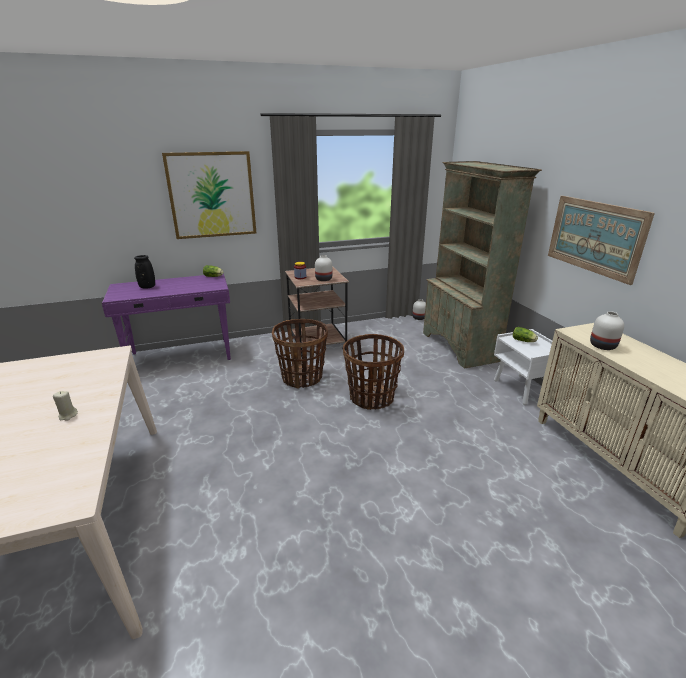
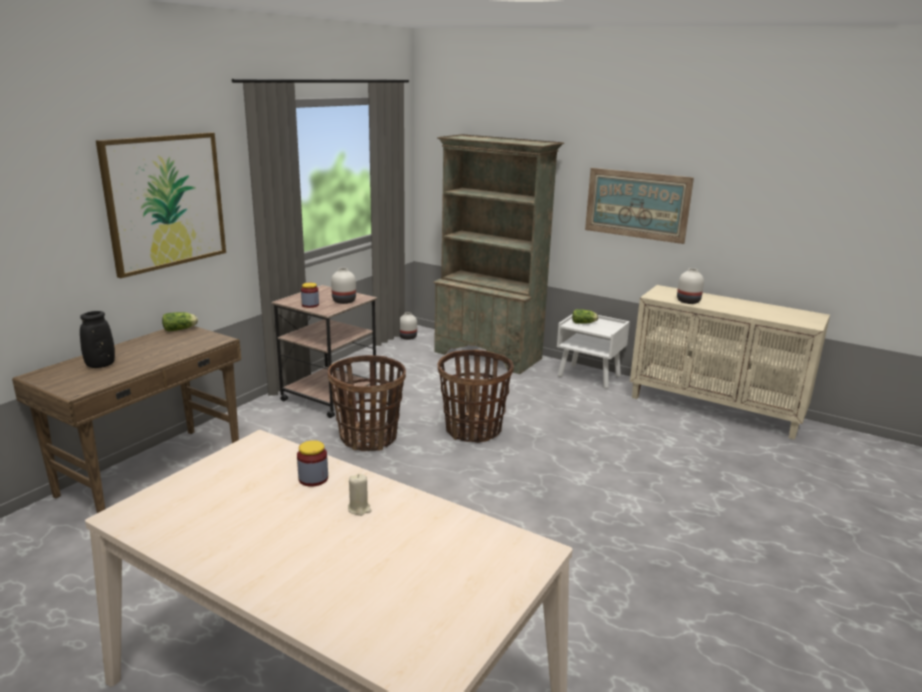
camera: 40 degrees left, 5 degrees down
purple console table [102,274,231,360] -> brown console table [12,326,241,513]
none -> jar [297,440,328,487]

